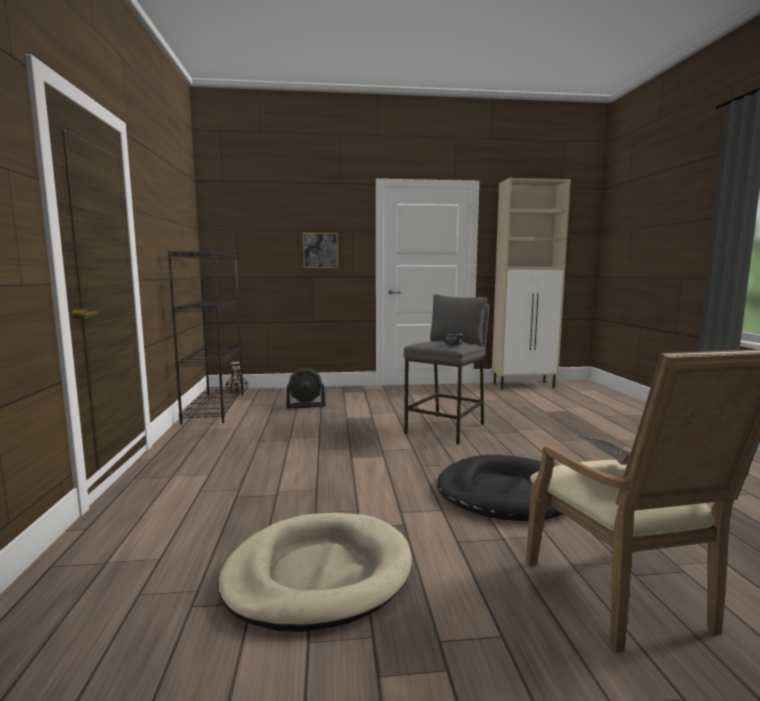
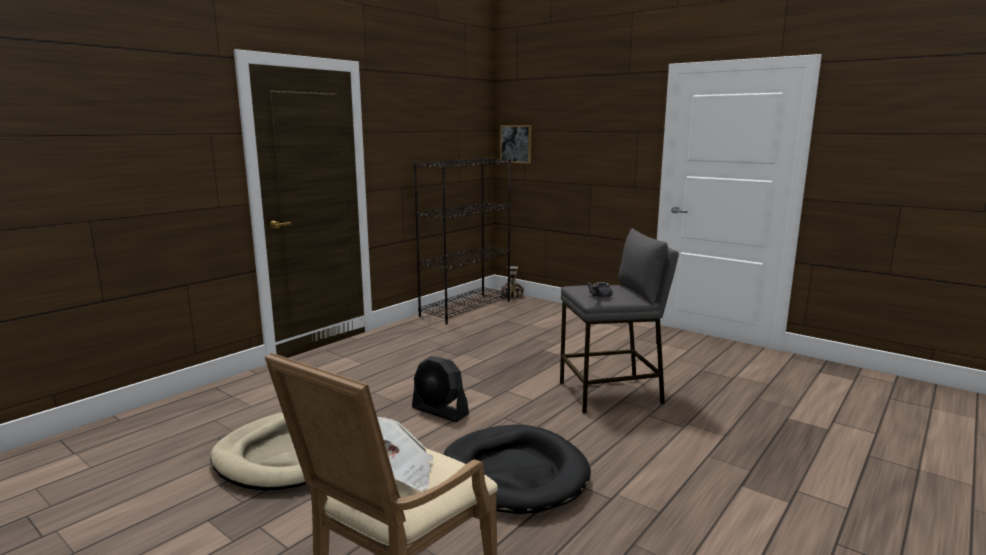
camera: 45 degrees right, 5 degrees up
black fan [286,368,326,409] -> black fan moved to [412,356,469,422]
picture [303,233,338,268] -> picture moved to [500,125,531,163]
beige cabinet [492,178,571,389] -> none

